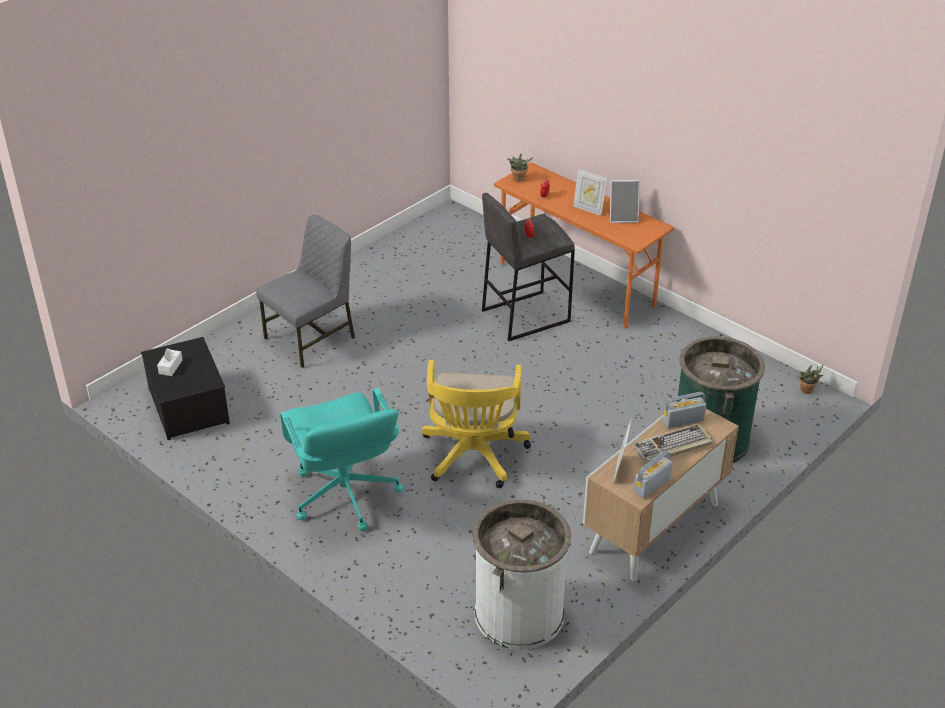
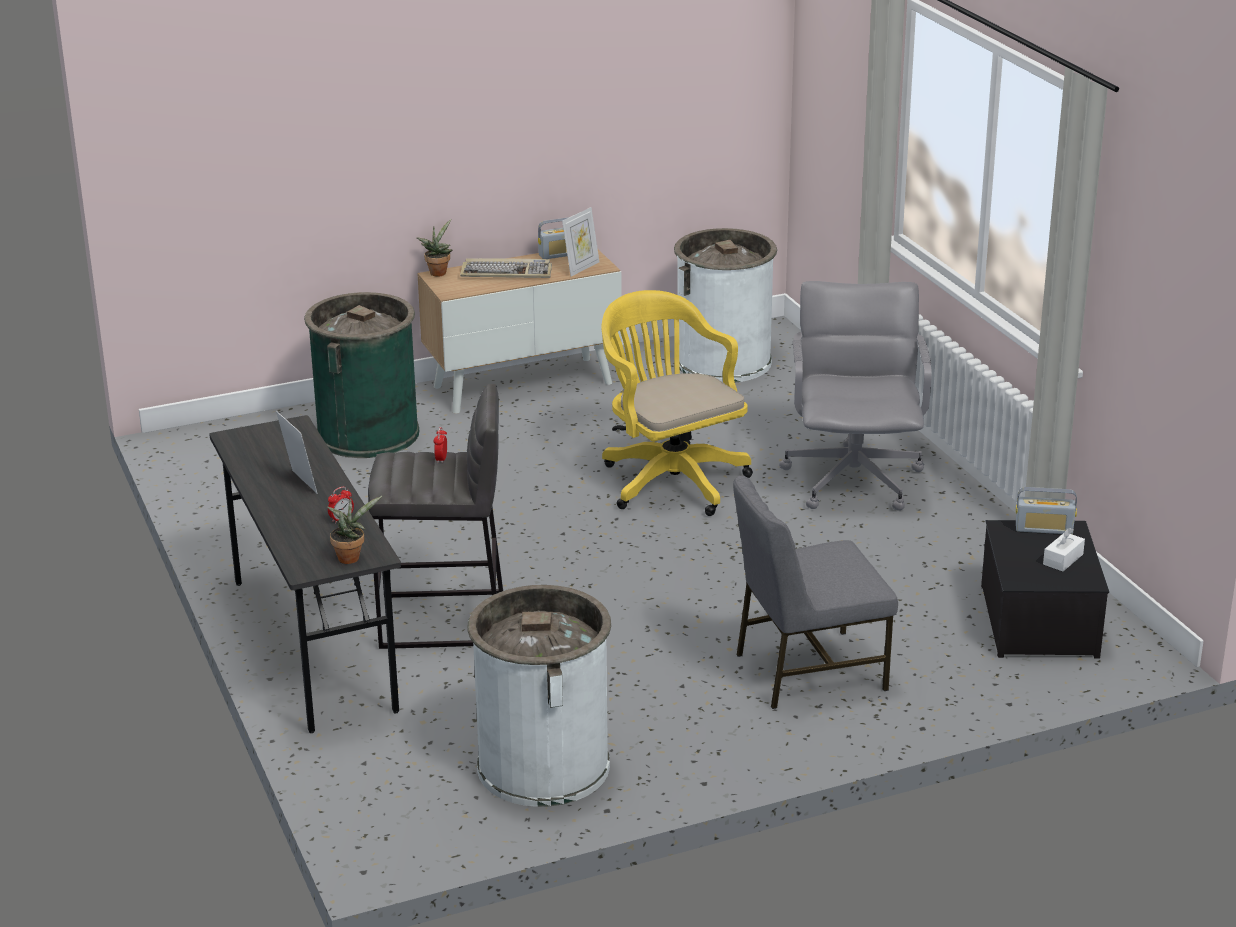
camera: 155 degrees left, 10 degrees down
turquoise office chair [280,388,404,531] -> grey office chair [779,281,932,511]
yellow office chair [421,360,531,488] -> yellow office chair turned 60 degrees counterclockwise [601,290,753,516]
orange desk [494,162,674,329] -> grey desk [209,415,401,733]
picture frame [610,180,640,223] -> none
radio [663,392,706,428] -> radio moved to [1016,487,1077,534]
potted plant [799,365,824,394] -> potted plant moved to [417,219,452,277]
none -> white trash can [468,585,611,807]

